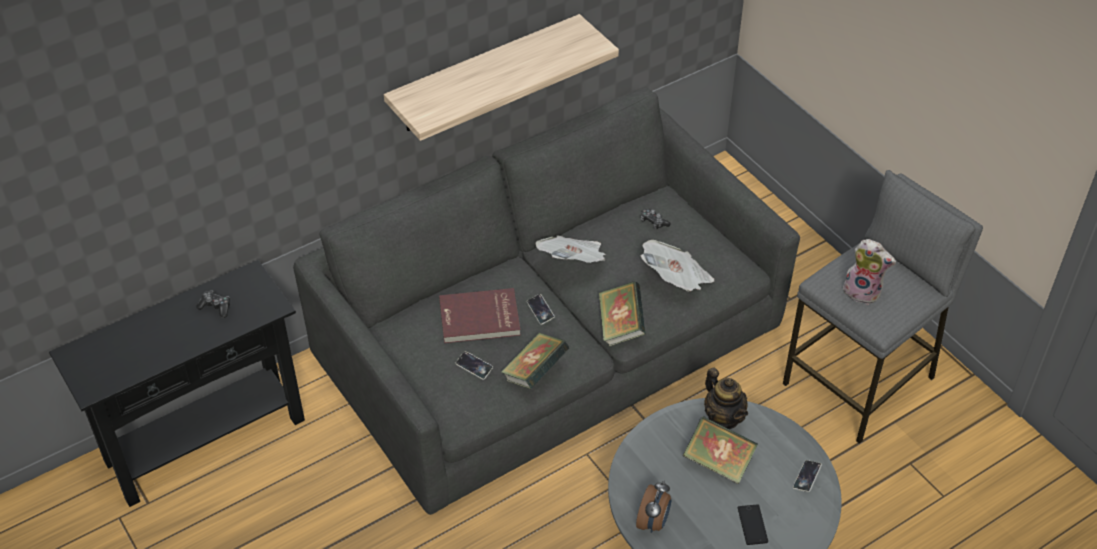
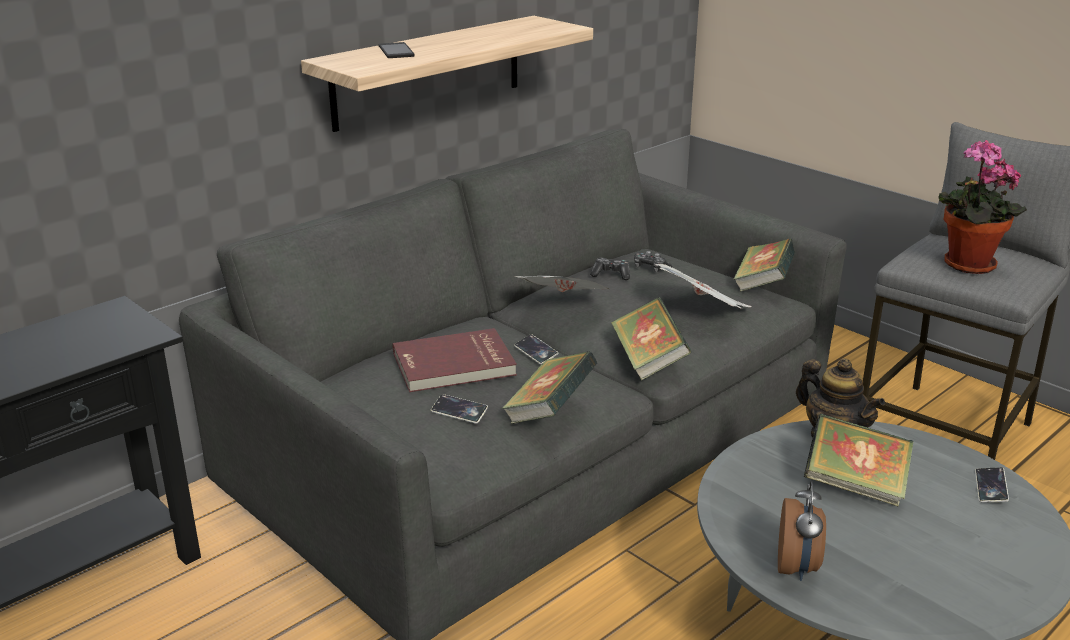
camera: 10 degrees left, 20 degrees down
game controller [196,290,230,318] -> game controller moved to [590,258,630,280]
phone [738,504,768,545] -> phone moved to [379,42,415,58]
plush toy [843,239,896,305] -> potted plant [938,140,1027,274]
none -> book [733,239,795,292]

